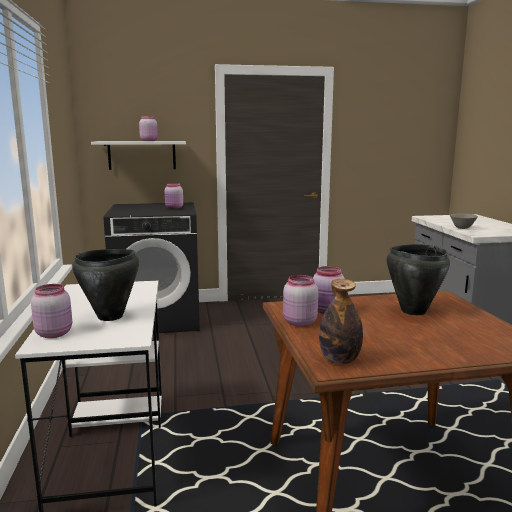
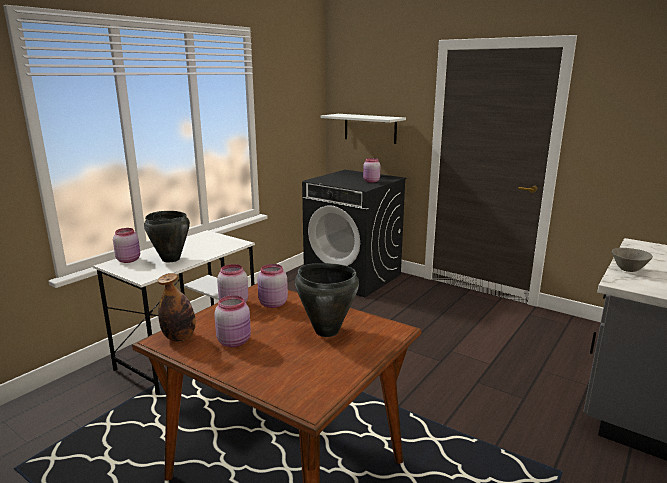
camera: 45 degrees right, 5 degrees up
pink jar [139,116,158,141] -> pink jar moved to [214,295,251,347]

